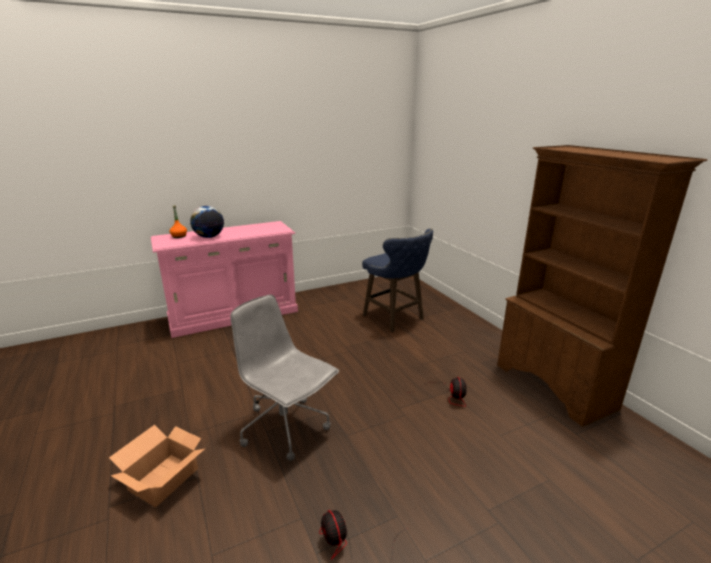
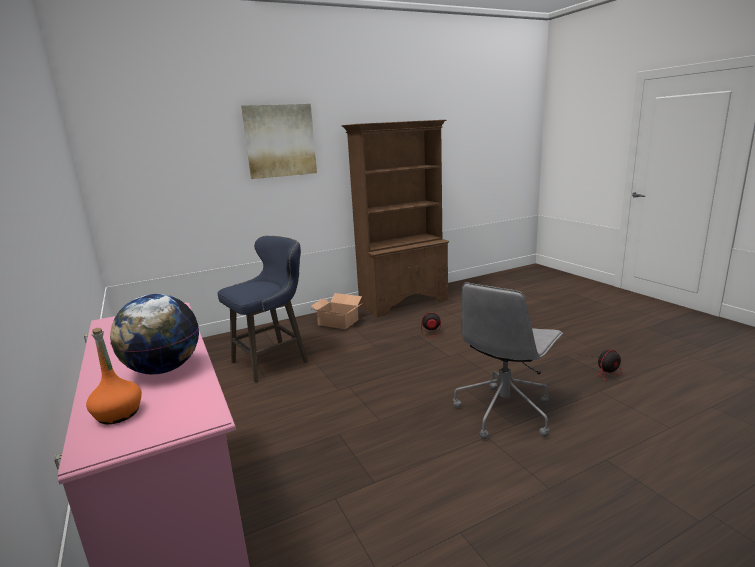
camera: 90 degrees left, 5 degrees down
cardboard box [109,425,205,507] -> cardboard box moved to [311,293,363,330]
none -> picture [241,104,317,179]

